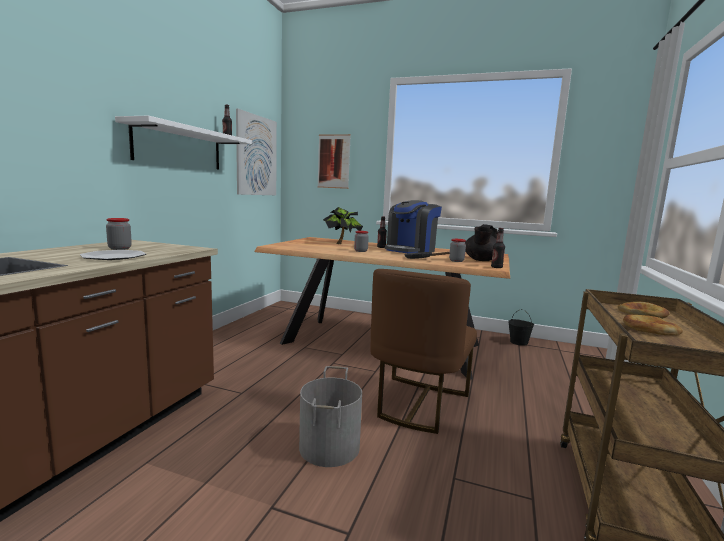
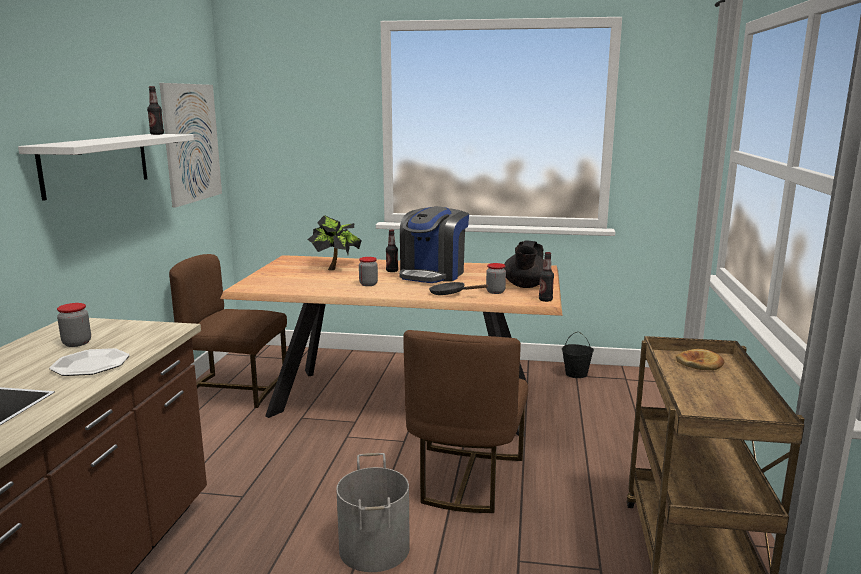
camera: 10 degrees left, 5 degrees up
picture [318,134,351,189] -> none
bread [623,315,683,335] -> none
none -> brown chair [169,254,287,408]

